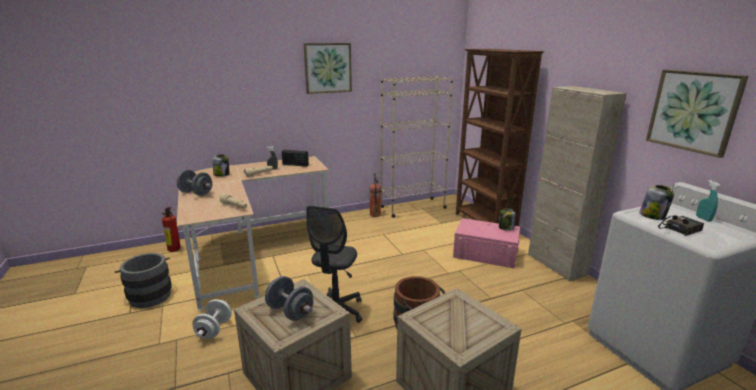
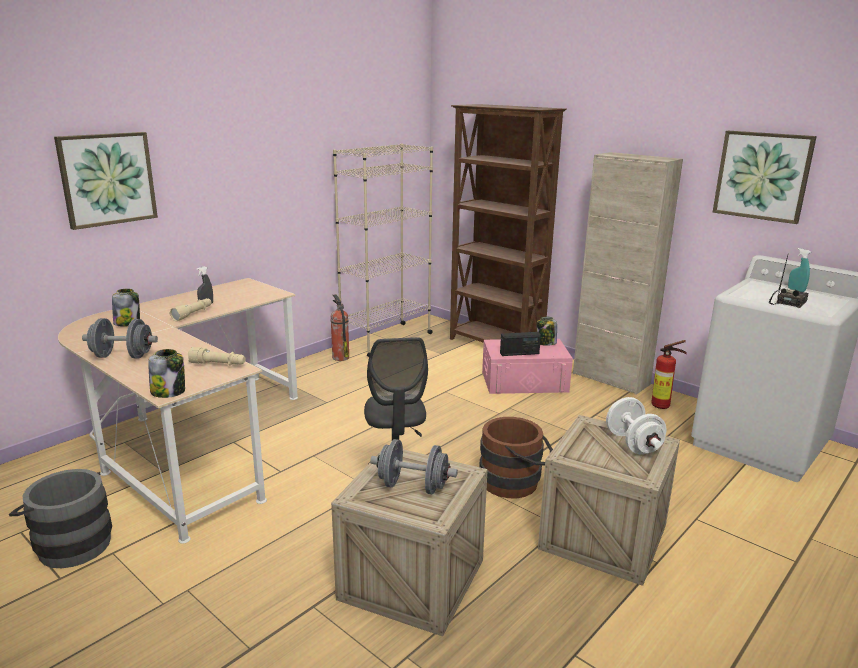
camera: 25 degrees left, 0 degrees up
fire extinguisher [162,207,181,252] -> fire extinguisher moved to [651,340,687,409]
white dumbbell [192,299,232,339] -> white dumbbell moved to [606,397,667,455]
radio [281,150,309,167] -> radio moved to [500,332,541,356]
picture [304,43,352,94] -> picture moved to [54,132,158,230]
jar [639,185,674,220] -> jar moved to [148,349,185,398]

